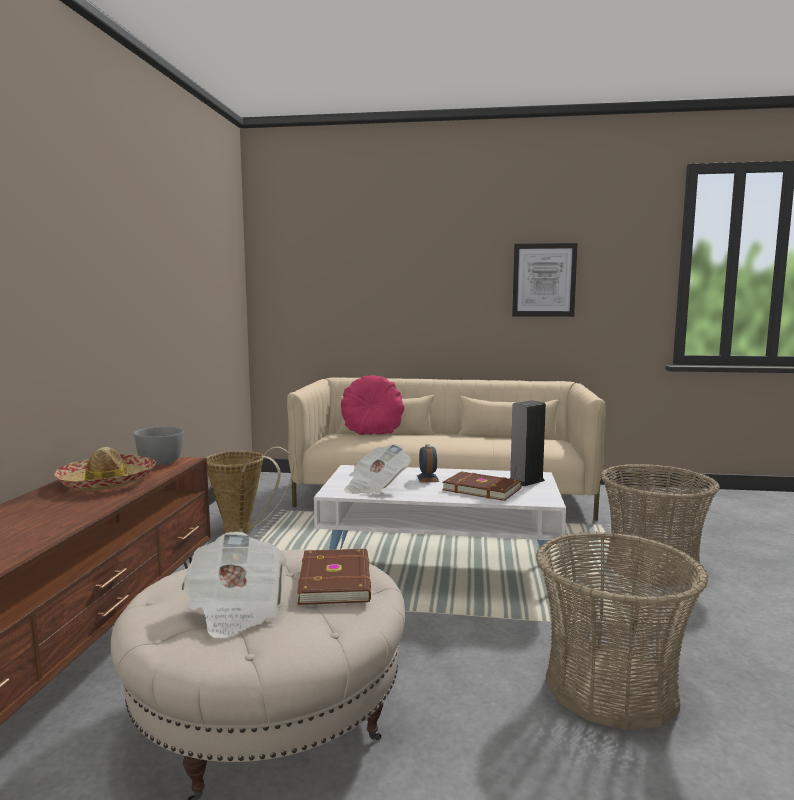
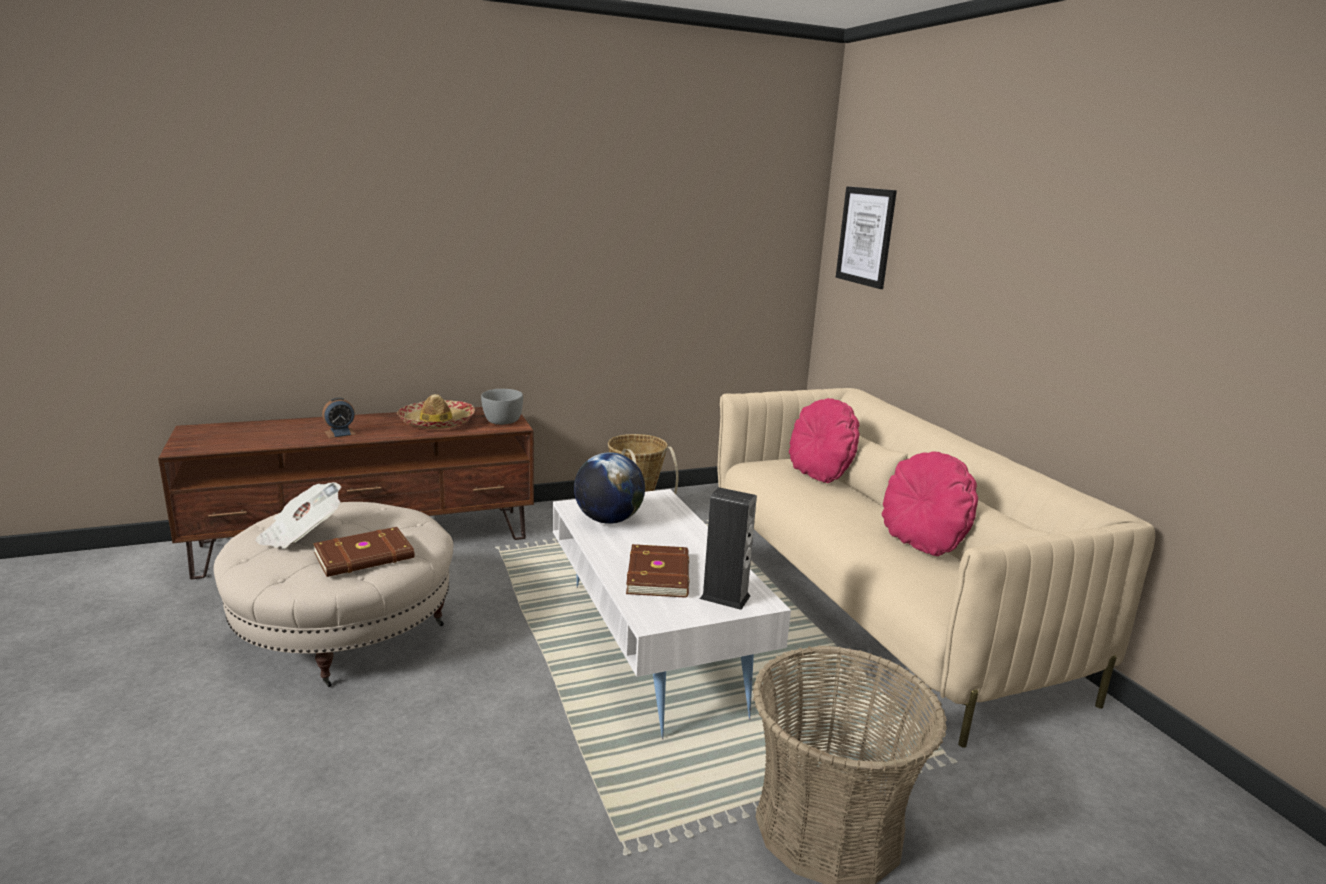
camera: 60 degrees right, 10 degrees up
newspaper [344,444,411,494] -> globe [574,452,645,524]
alarm clock [417,444,439,483] -> alarm clock moved to [322,397,356,438]
picture [512,243,578,317] -> picture moved to [836,186,897,289]
basket [536,532,708,730] -> none
none -> pink pillow [882,451,978,556]

